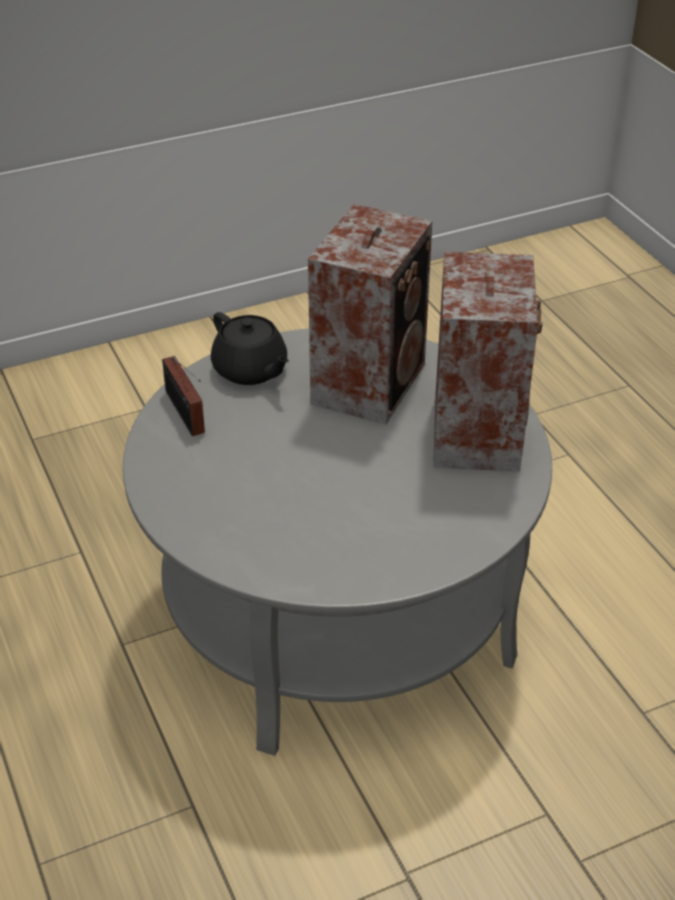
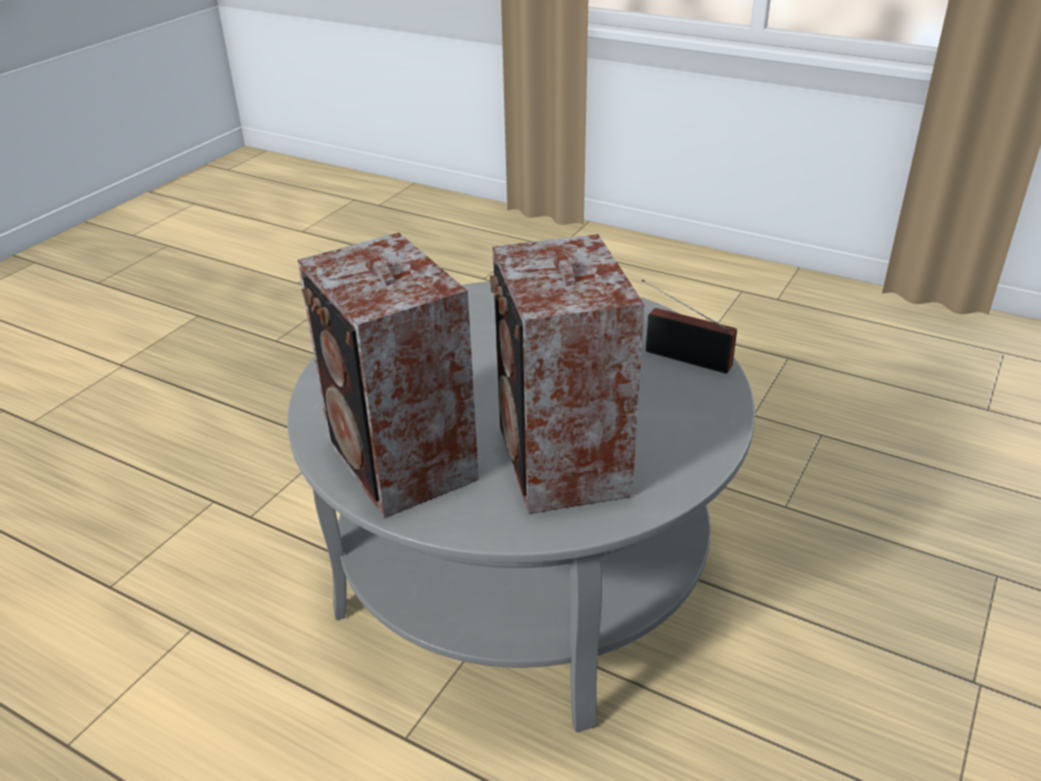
camera: 145 degrees right, 5 degrees down
black teapot [211,312,289,385] -> none

